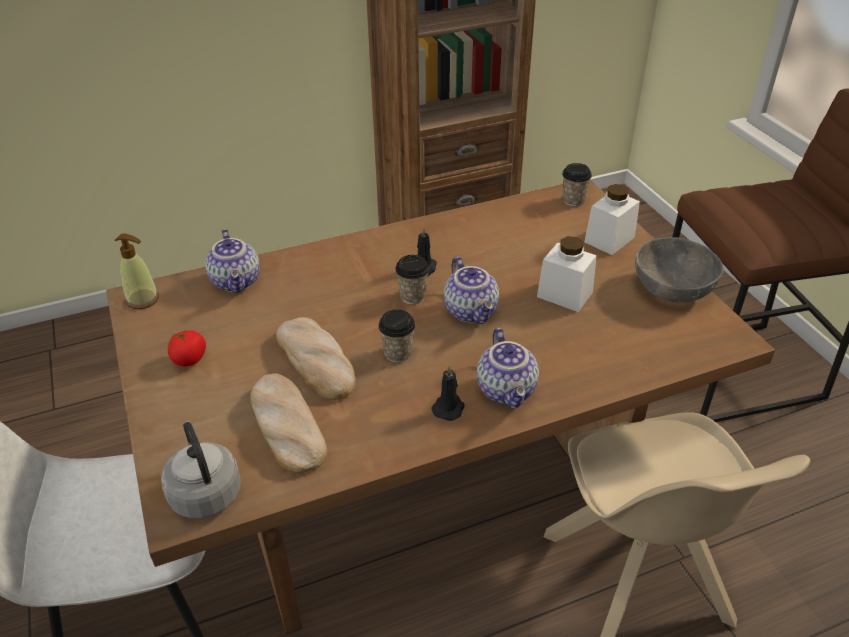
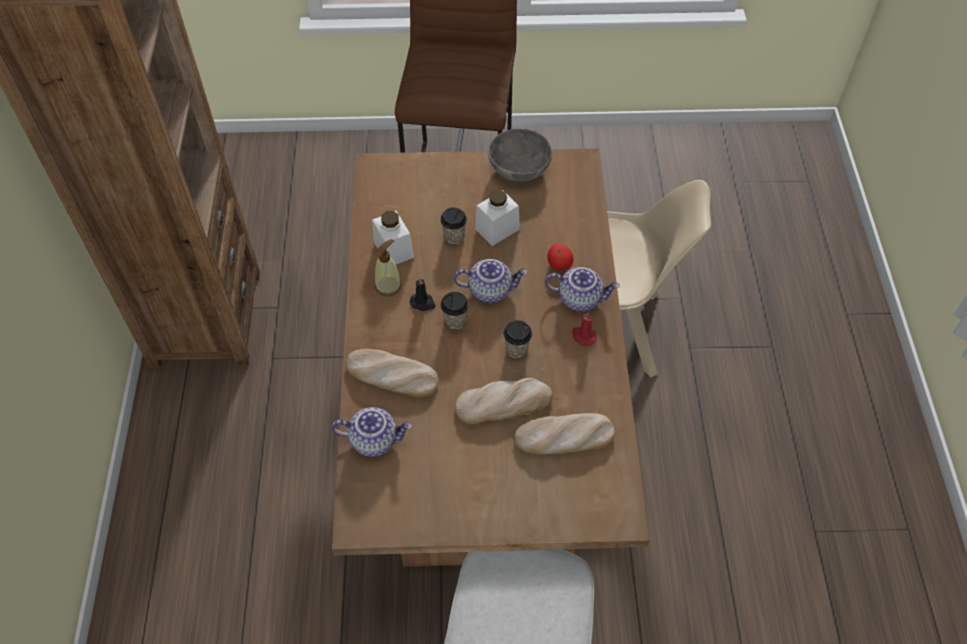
camera: 70 degrees left, 15 degrees up
soap dispenser [115,233,159,309] -> soap dispenser moved to [375,239,402,296]
grey kettle [161,421,241,519] -> none
tomato [168,330,206,366] -> tomato moved to [548,243,573,270]
black candle [432,365,465,421] -> red candle [572,312,597,347]
cup [562,163,592,207] -> cup moved to [440,207,467,244]
white jar [584,184,640,255] -> white jar moved to [372,211,414,264]
none -> bread [346,349,439,397]

